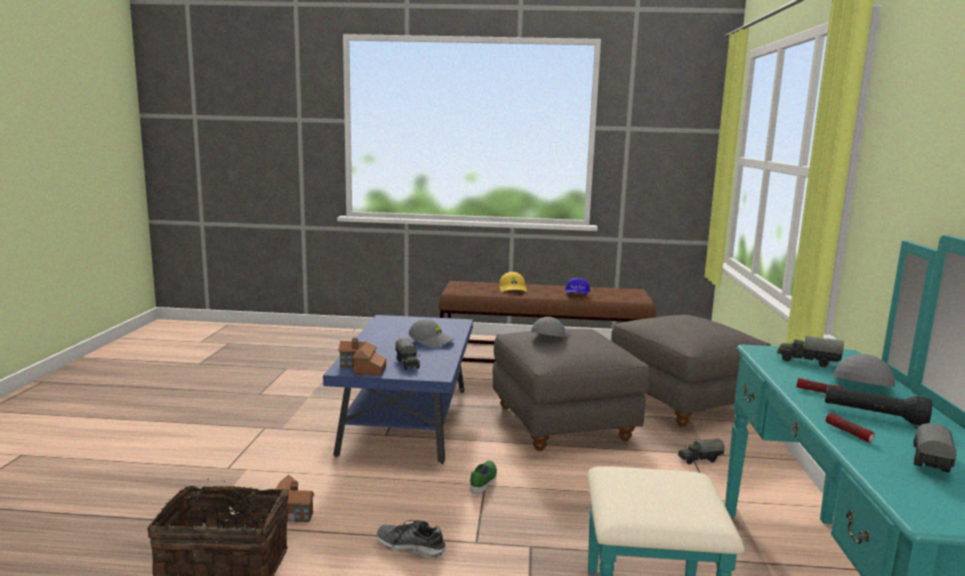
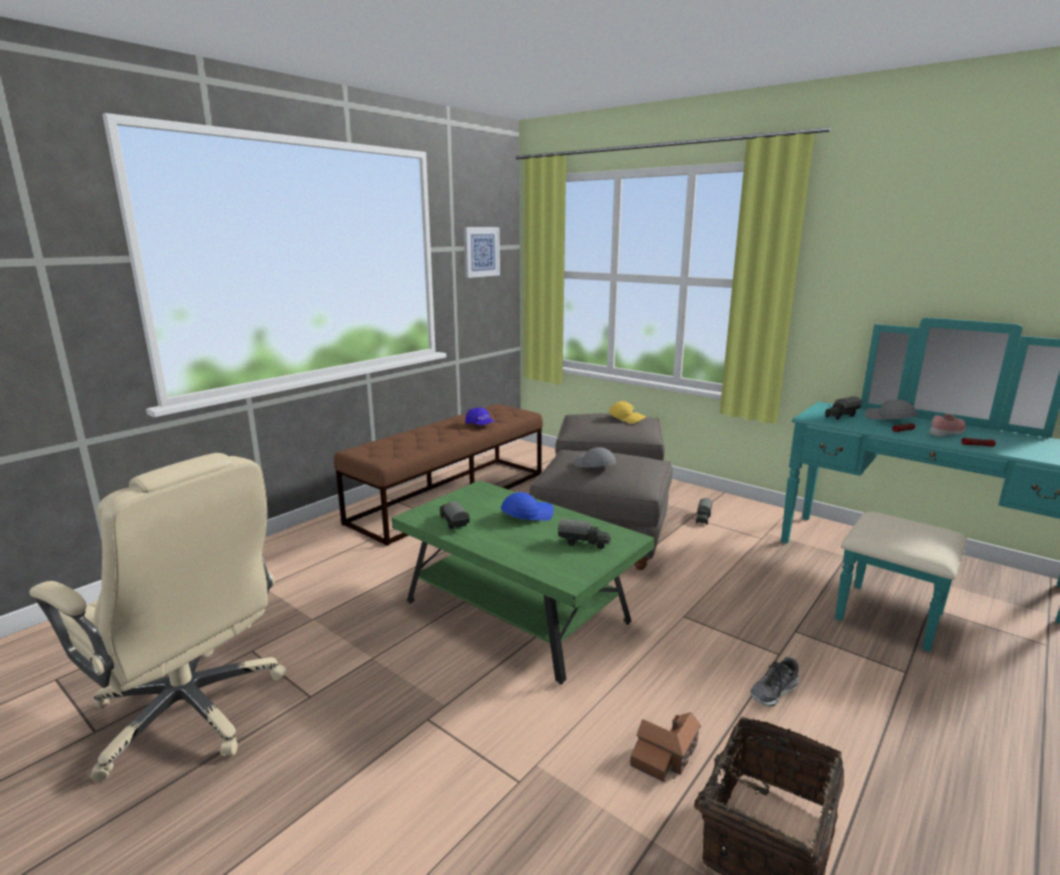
camera: 55 degrees left, 5 degrees up
blue coffee table [323,315,473,464] -> green coffee table [392,480,655,685]
toy house [338,337,386,376] -> none
grey cap [409,319,454,348] -> blue cap [501,492,554,521]
green shoe [470,461,497,494] -> none
yellow cap [499,272,527,292] -> yellow cap moved to [609,401,646,424]
black flashlight [825,386,932,426] -> pink shoe [929,414,966,437]
toy truck [914,423,957,473] -> toy truck moved to [440,501,470,529]
none -> beige office chair [29,453,287,782]
none -> picture [464,227,500,278]

